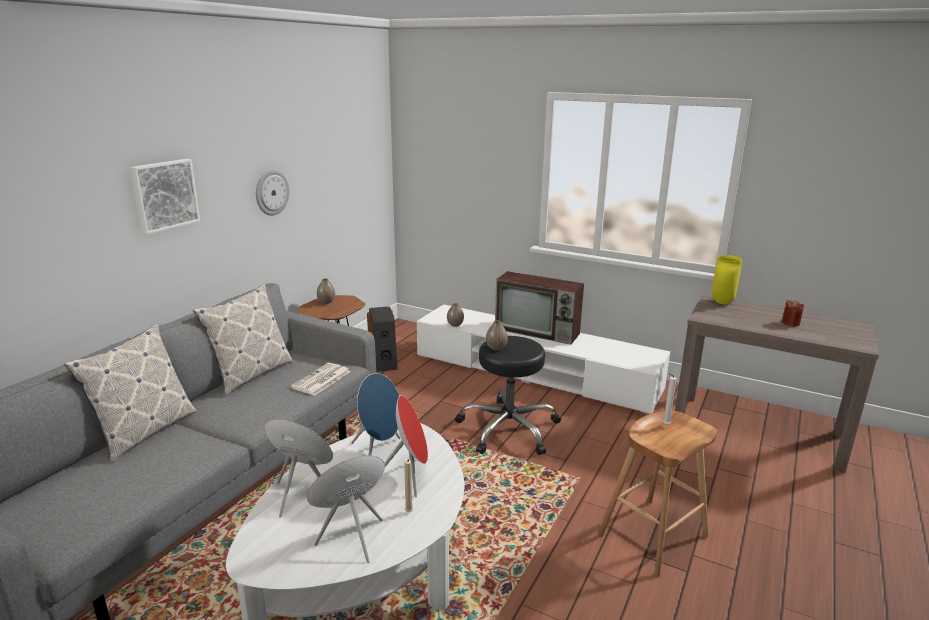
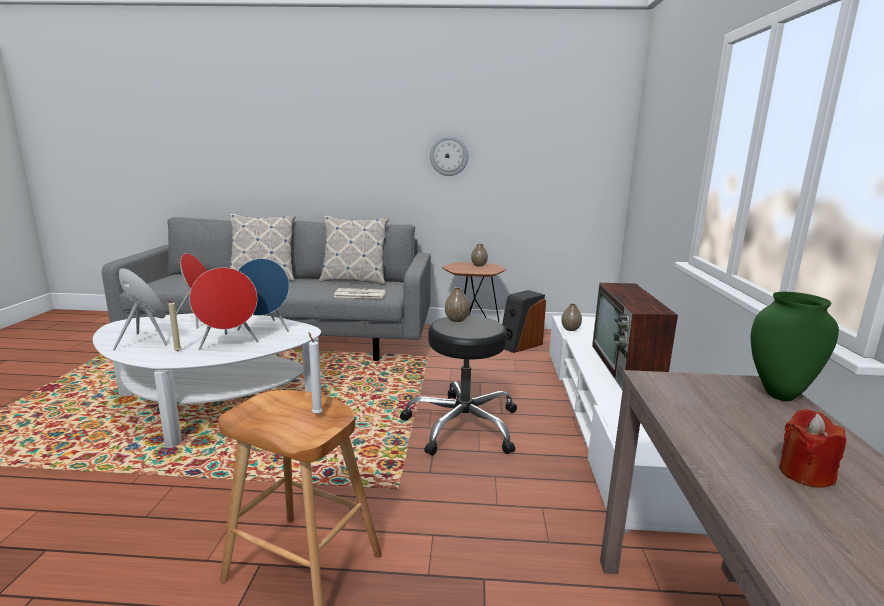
camera: 65 degrees right, 5 degrees down
picture [129,159,200,235] -> none
yellow vase [712,255,742,304] -> green vase [751,292,839,401]

